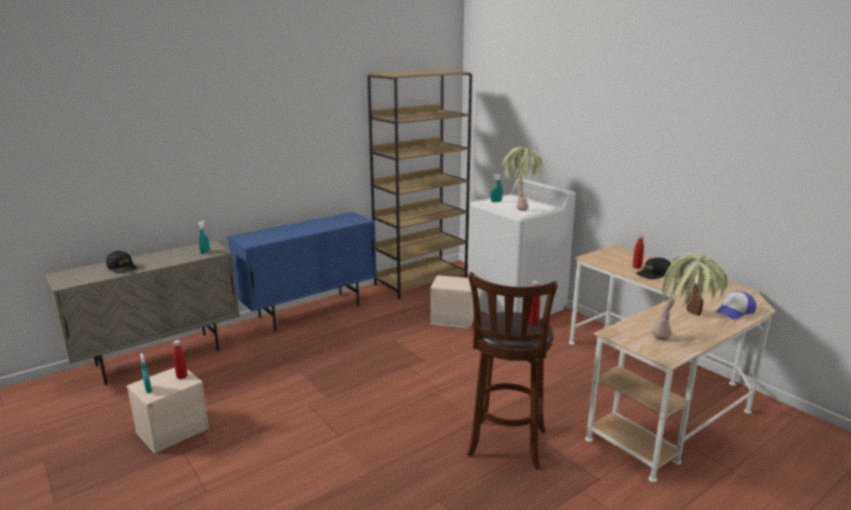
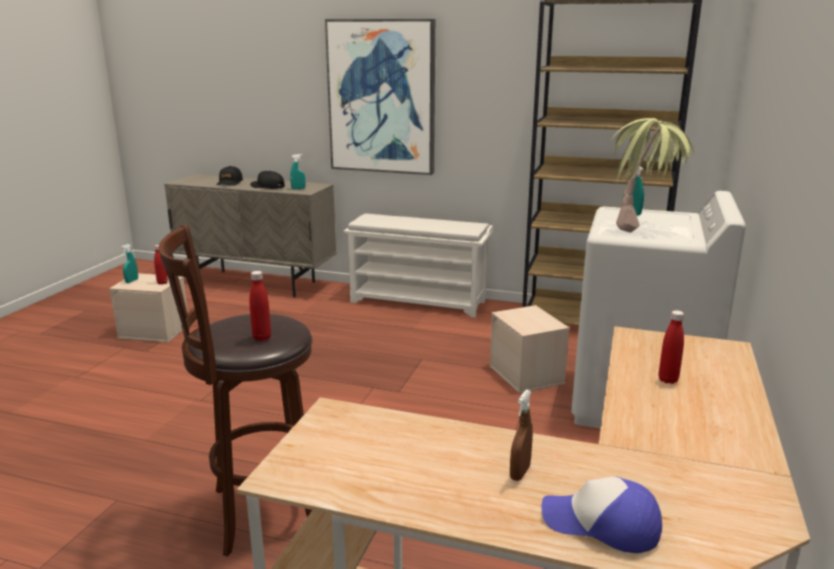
camera: 55 degrees right, 0 degrees up
blue cabinet [228,212,377,332] -> white shoe rack [343,213,493,318]
black cap [636,258,671,279] -> black cap moved to [250,171,285,189]
potted plant [652,253,731,340] -> none
none -> picture [325,19,435,175]

